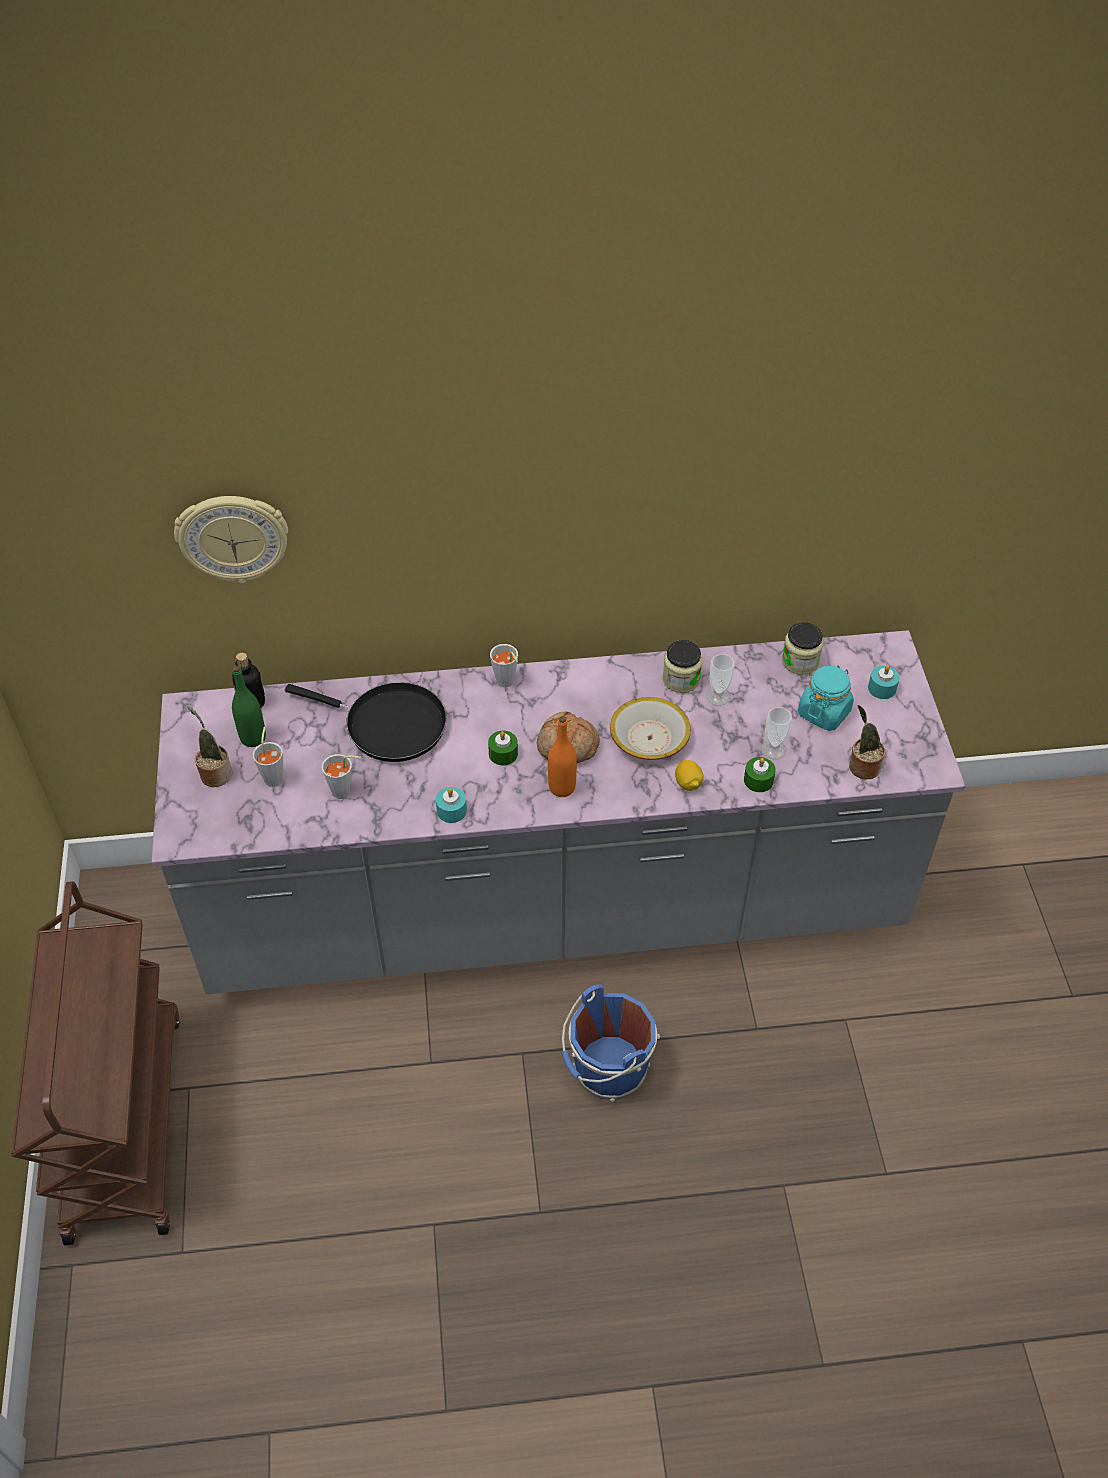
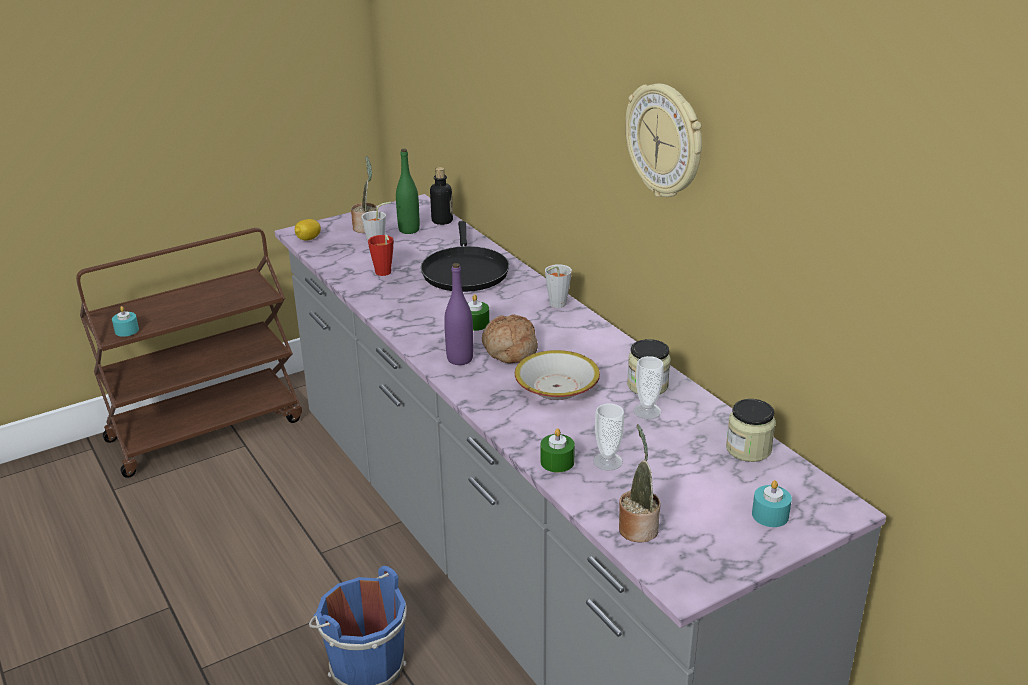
camera: 65 degrees right, 20 degrees down
wall clock [174,496,288,583] -> wall clock moved to [626,84,702,197]
grey cup [322,754,361,799] -> red cup [368,235,394,276]
turquoise candle [436,787,467,823] -> turquoise candle moved to [112,306,139,337]
orange bottle [548,716,577,797] -> purple bottle [444,263,473,365]
lemon [675,760,703,791] -> lemon moved to [295,219,321,241]
turquoise jar [798,665,854,731] -> none

